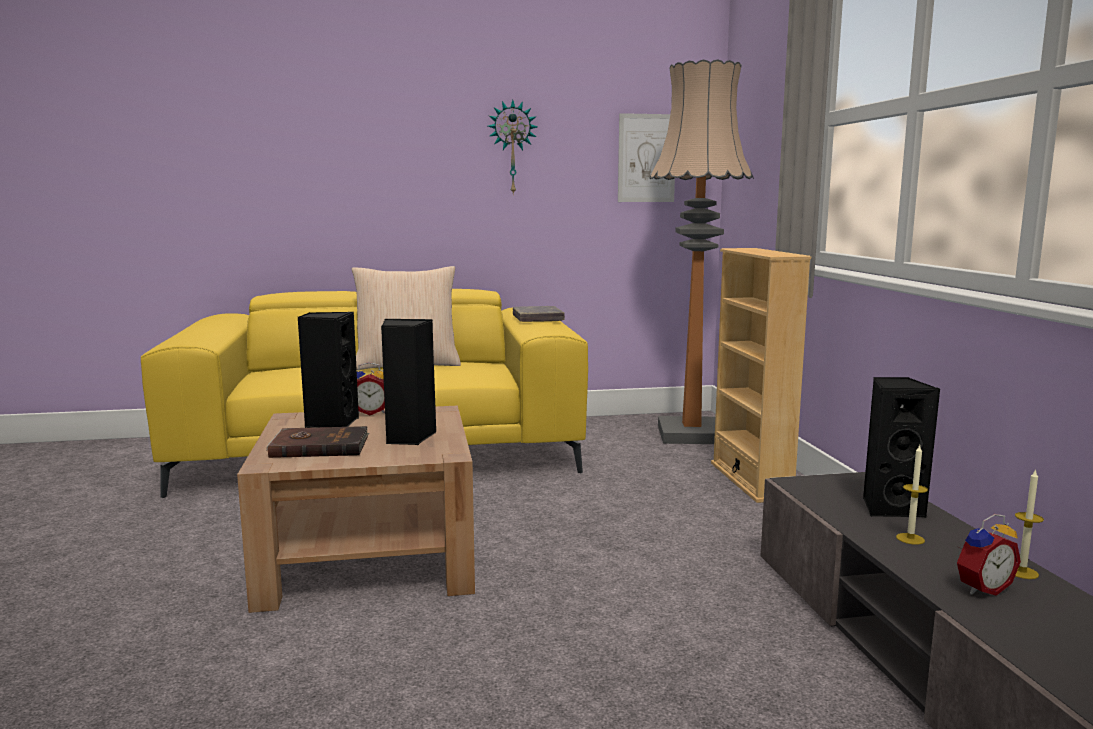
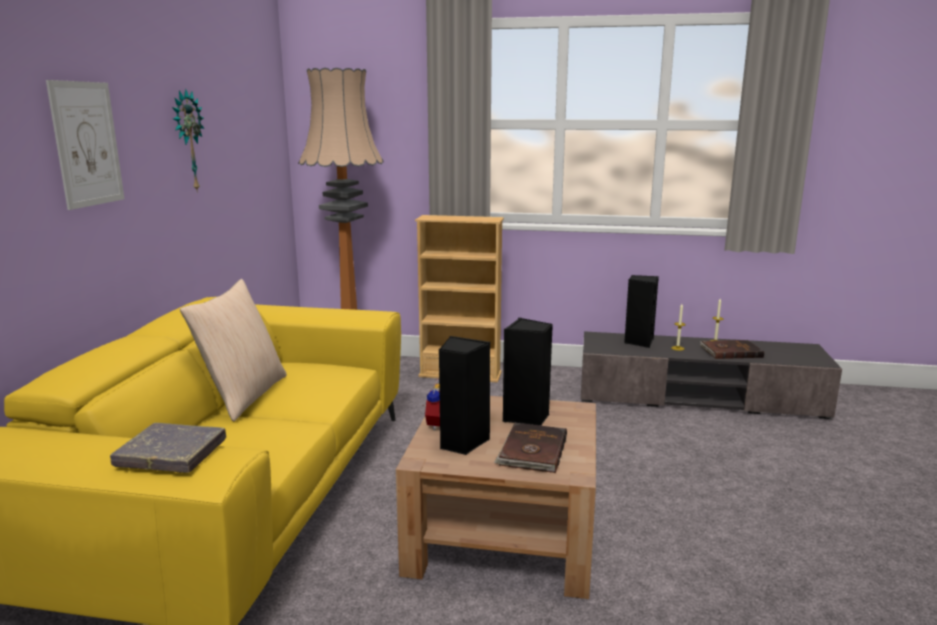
camera: 70 degrees left, 5 degrees up
grey book [513,306,565,322] -> grey book moved to [110,423,226,473]
picture [618,113,675,202] -> picture moved to [46,80,124,210]
alarm clock [957,514,1021,596] -> brown book [700,340,764,359]

